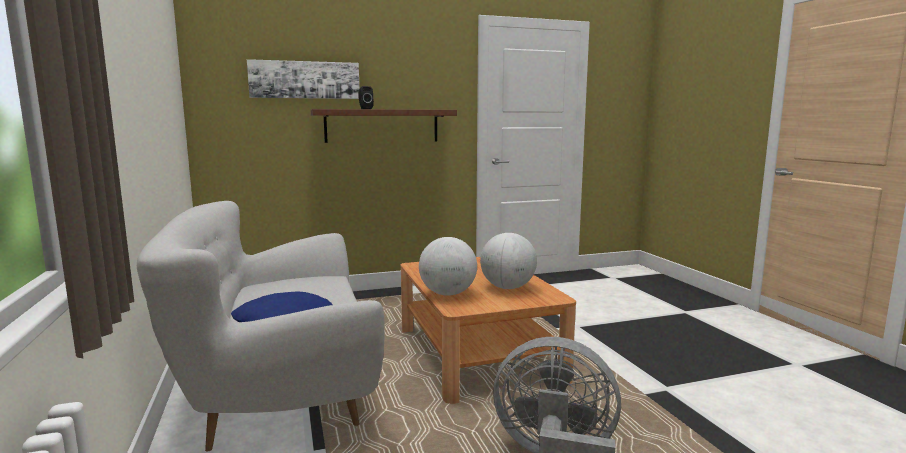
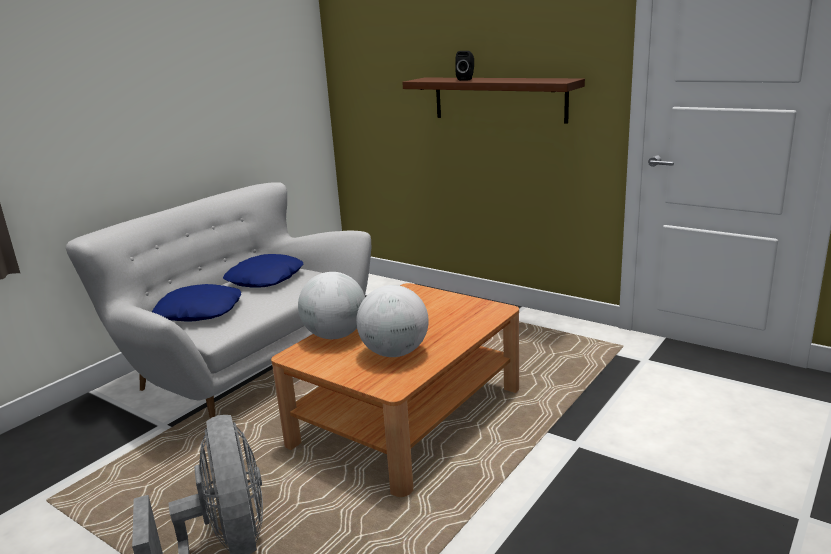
camera: 55 degrees right, 10 degrees up
picture [247,59,359,99] -> none
none -> blue pillow [223,254,303,288]

